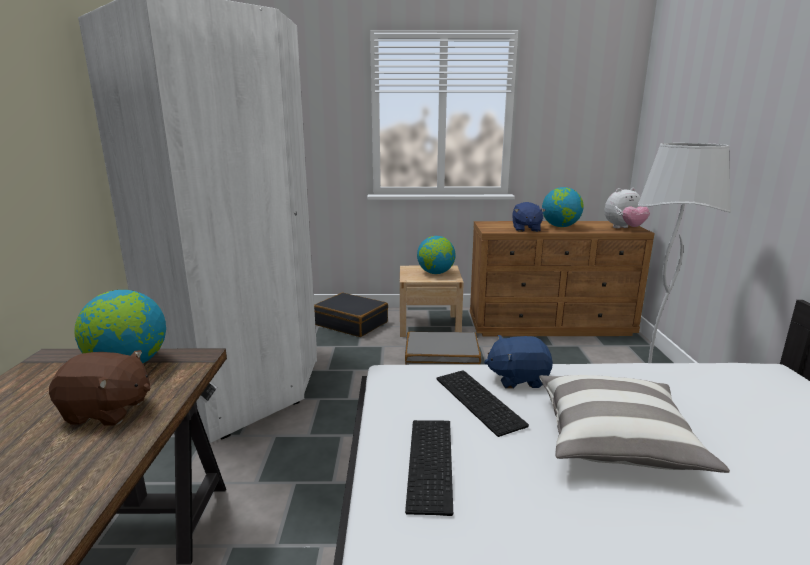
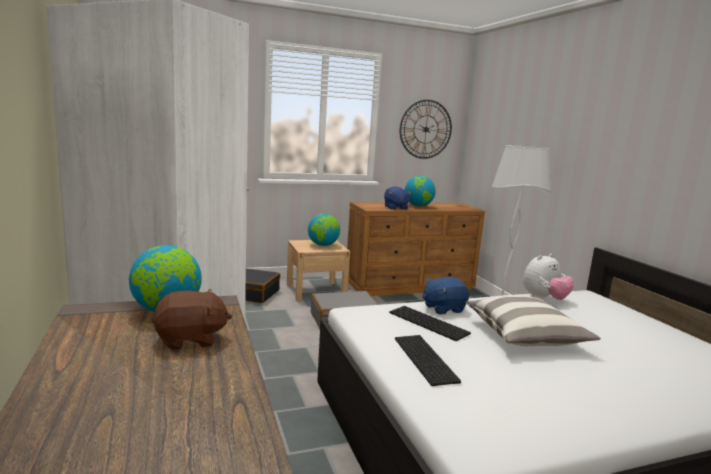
camera: 20 degrees left, 5 degrees down
plush toy [604,188,650,228] -> plush toy moved to [523,254,574,300]
none -> wall clock [400,100,452,159]

